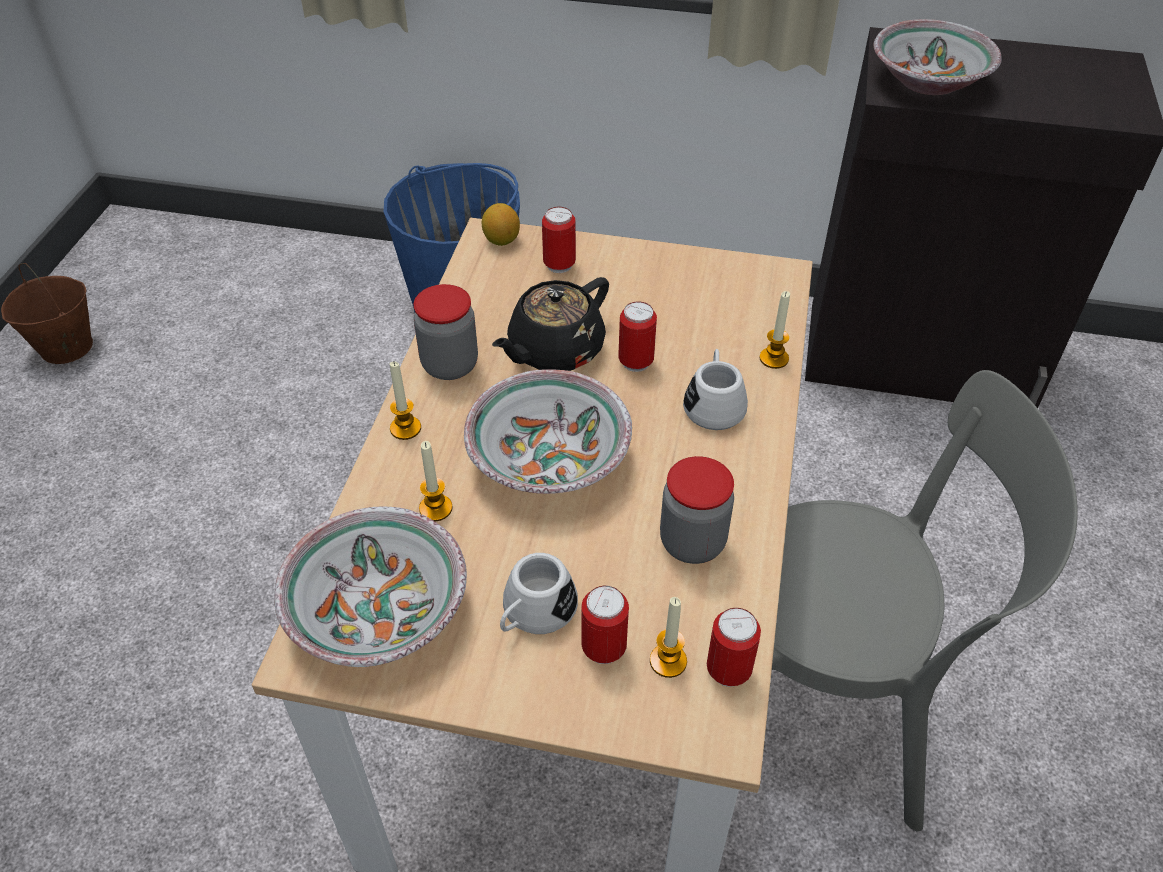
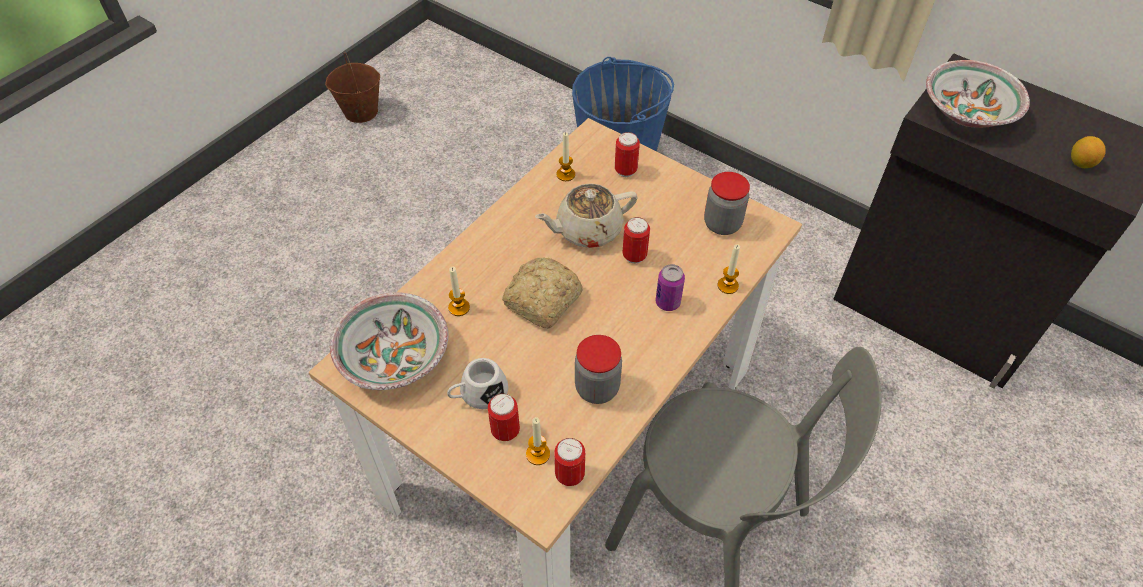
camera: 25 degrees right, 5 degrees up
candle [390,362,421,440] -> candle moved to [556,132,575,181]
jar [414,284,478,380] -> jar moved to [704,172,750,235]
bowl [464,370,632,494] -> bread [502,258,583,328]
lemon [482,203,520,246] -> lemon moved to [1071,136,1106,168]
black teapot [492,277,609,371] -> beige teapot [535,183,638,248]
white mug [683,349,748,430] -> can [656,264,685,311]

